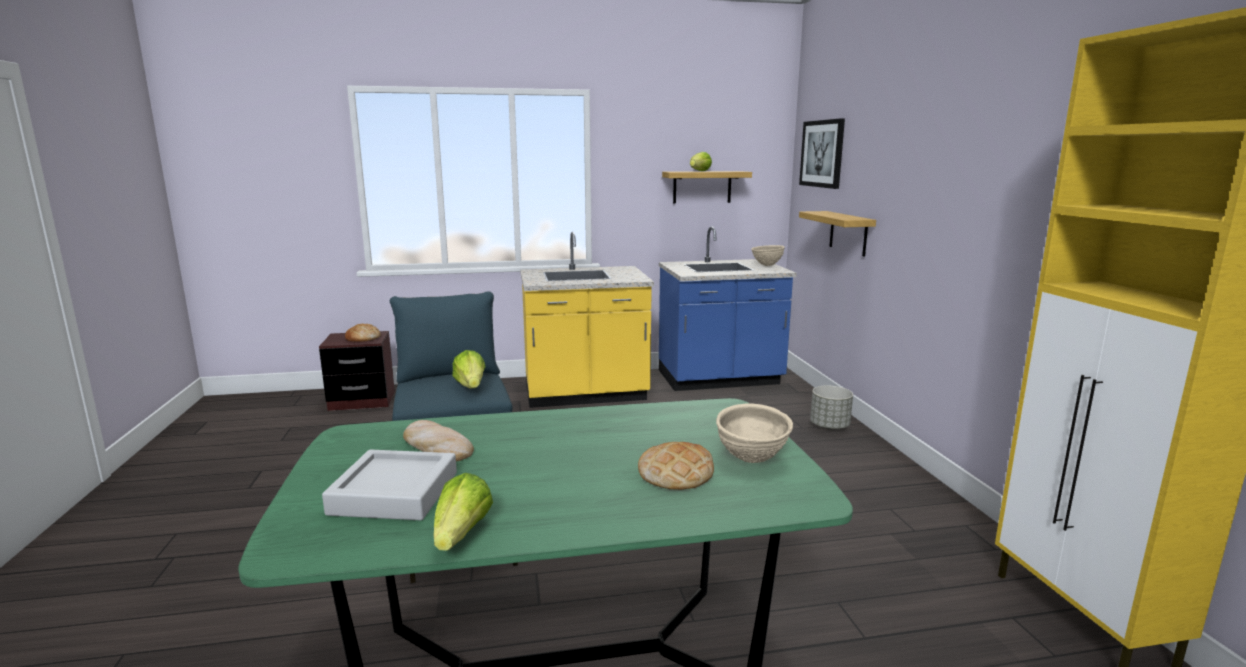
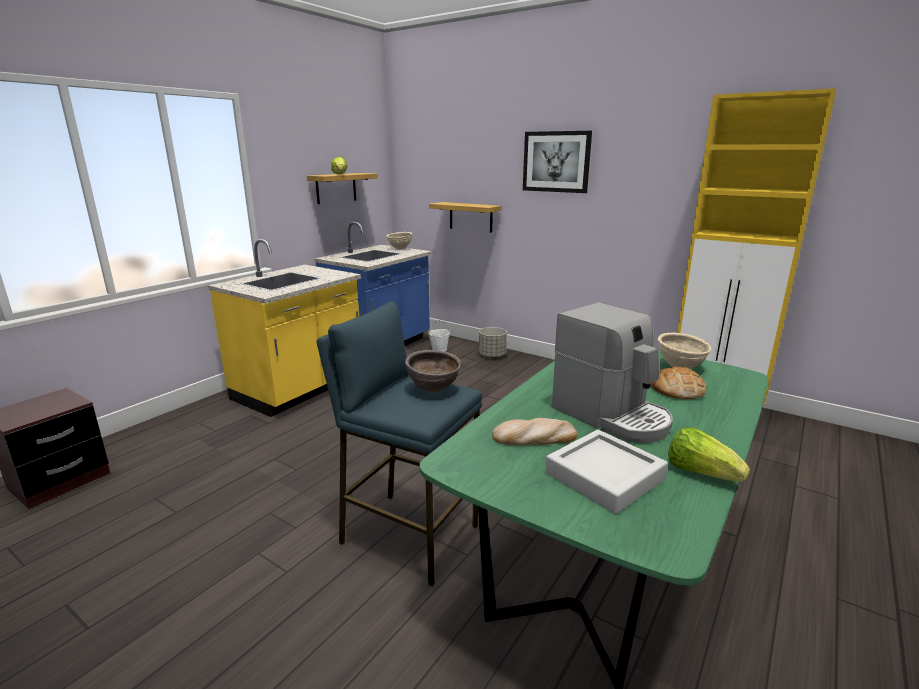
camera: 45 degrees left, 5 degrees up
bread [345,324,381,342] -> none
lettuce [452,350,486,388] -> brown bowl [405,350,461,392]
picture [799,118,845,189] -> picture moved to [523,131,592,193]
none -> white bucket [429,320,450,351]
none -> coffee machine [552,302,673,443]

